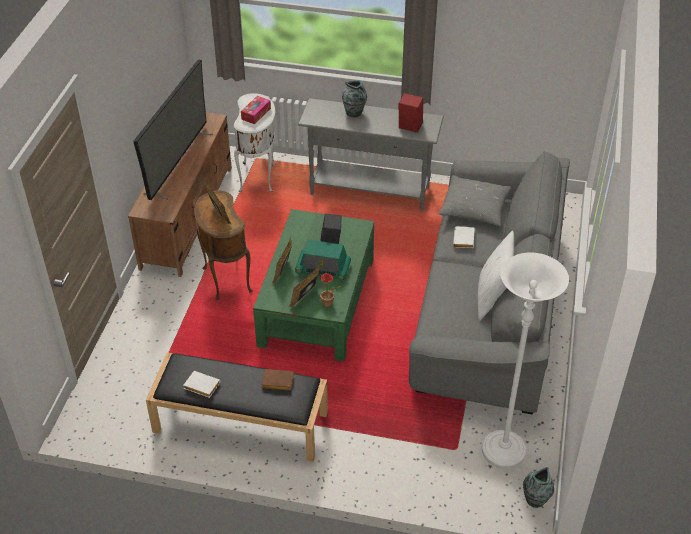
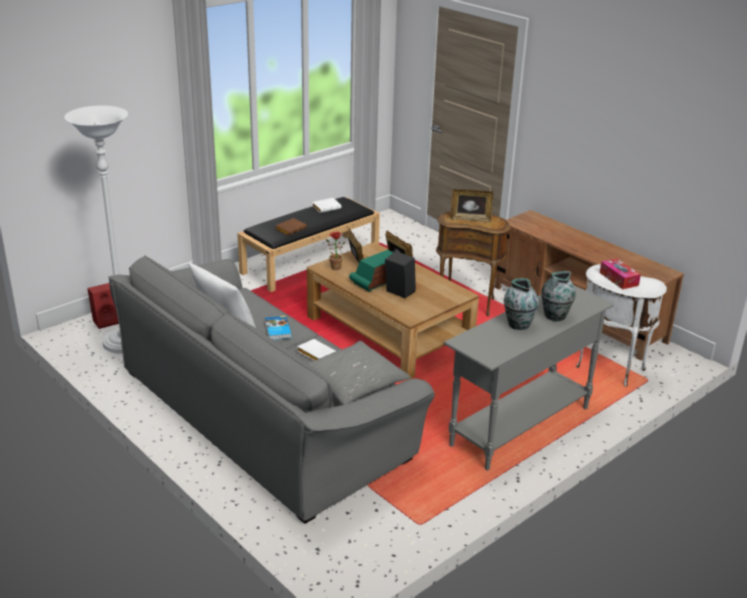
camera: 125 degrees right, 15 degrees down
television [133,59,213,200] -> none
green coffee table [253,209,374,362] -> brown coffee table [307,242,479,380]
red speaker [399,93,423,133] -> red speaker moved to [87,283,119,329]
vase [523,467,554,508] -> vase moved to [504,278,539,330]
none -> book [265,316,292,340]

